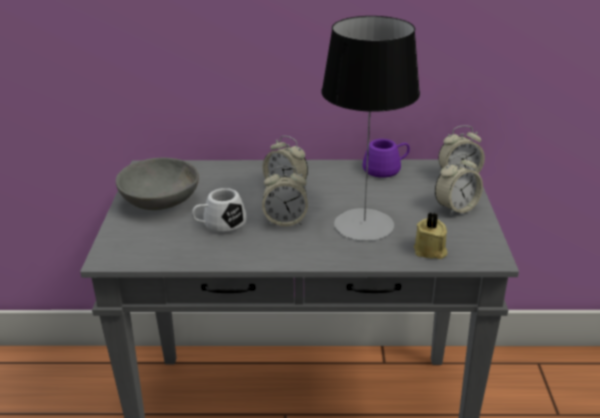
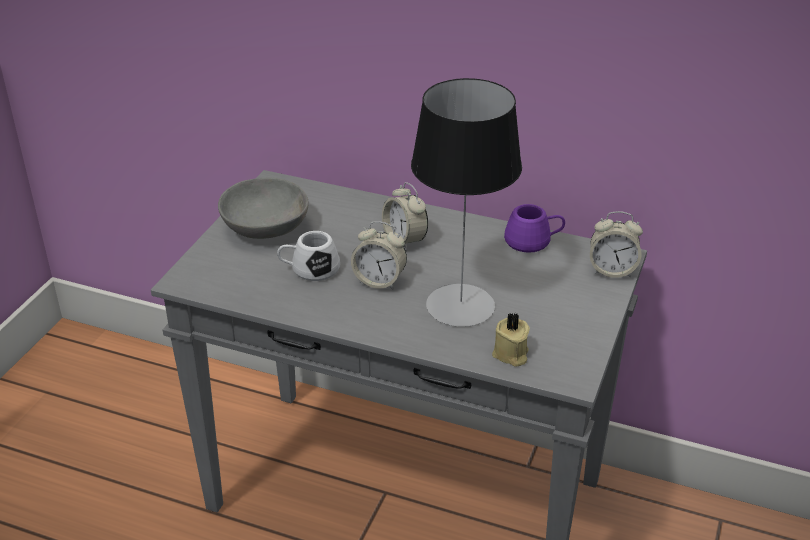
camera: 20 degrees right, 5 degrees up
alarm clock [435,153,483,216] -> none

